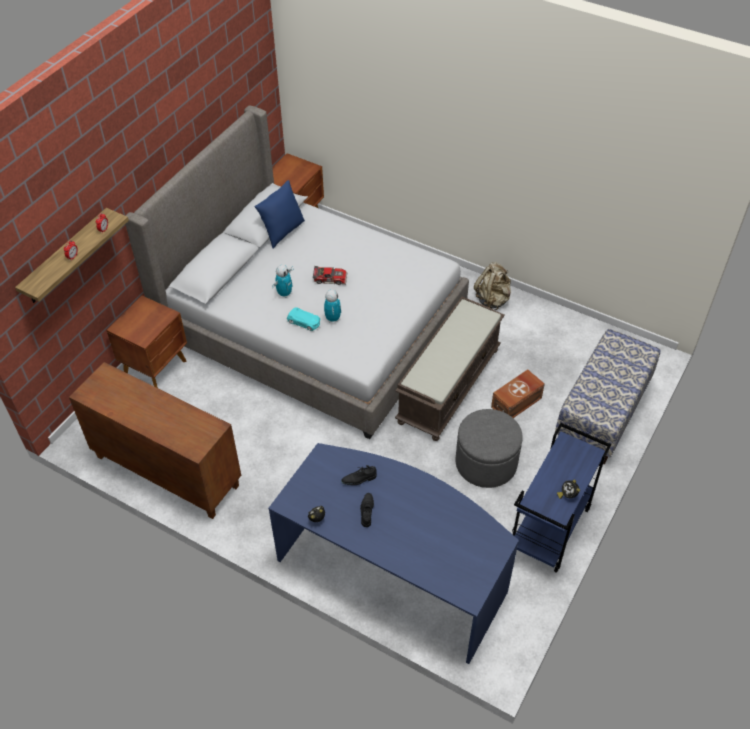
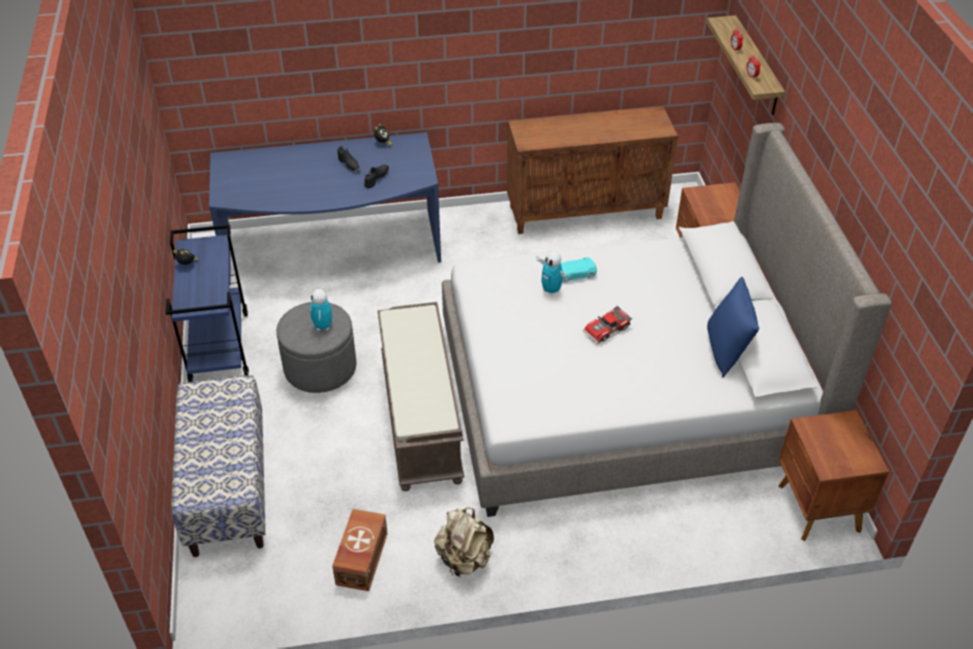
camera: 140 degrees right, 5 degrees down
toy robot [272,265,294,298] -> toy robot moved to [310,289,332,330]
brown storage box [491,369,545,418] -> brown storage box moved to [332,509,387,591]

